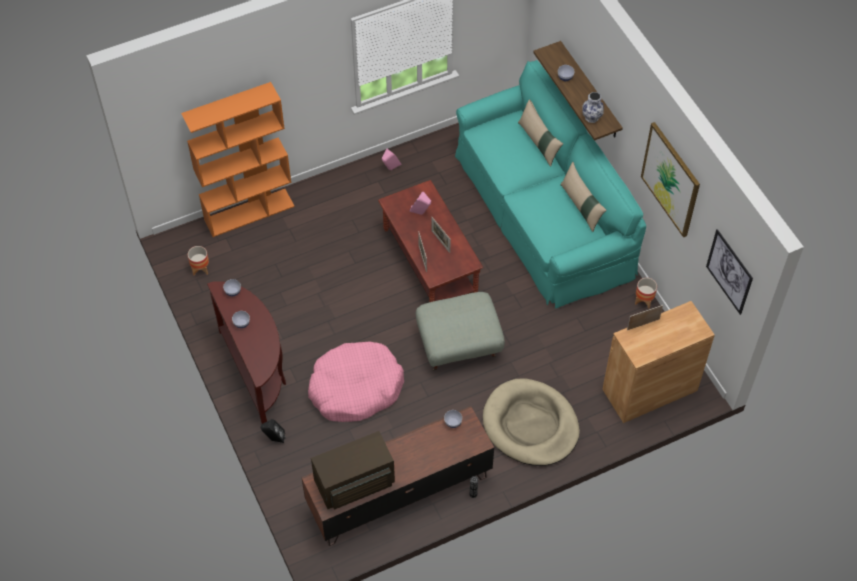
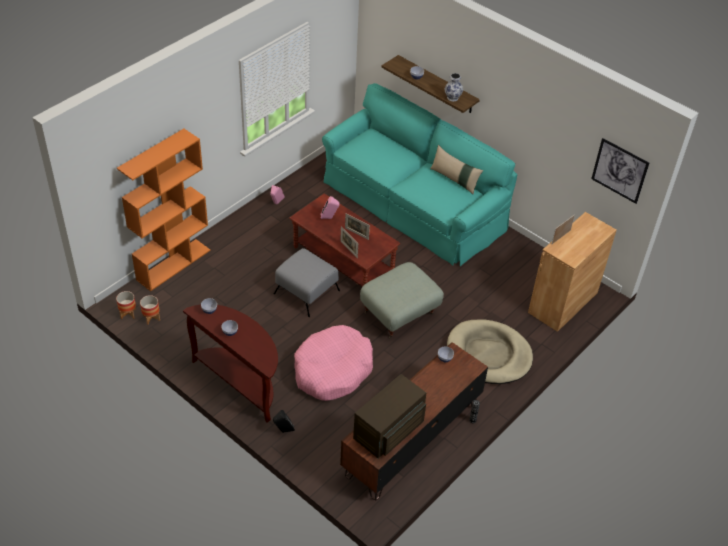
camera: 25 degrees left, 10 degrees down
beige pillow [518,99,563,167] -> none
planter [635,278,657,309] -> planter moved to [116,291,136,319]
picture [641,122,700,238] -> none
none -> grey ottoman [274,248,340,317]

